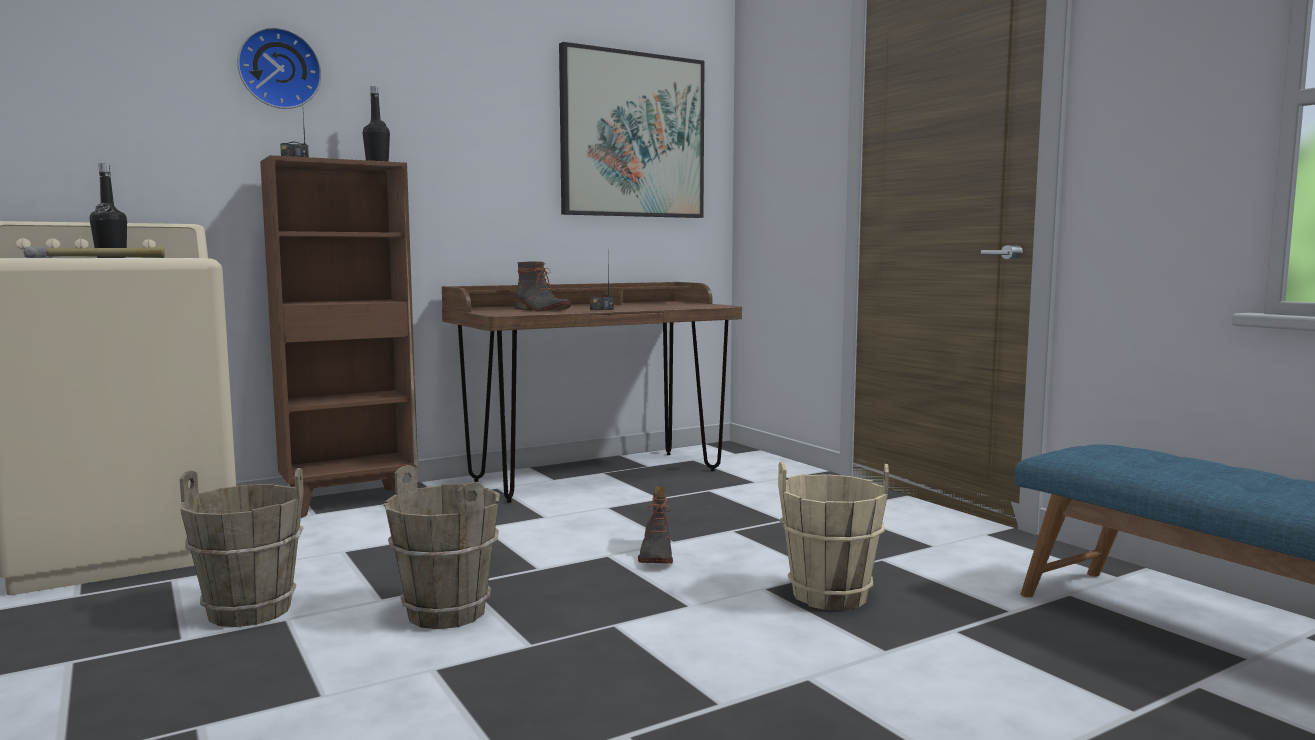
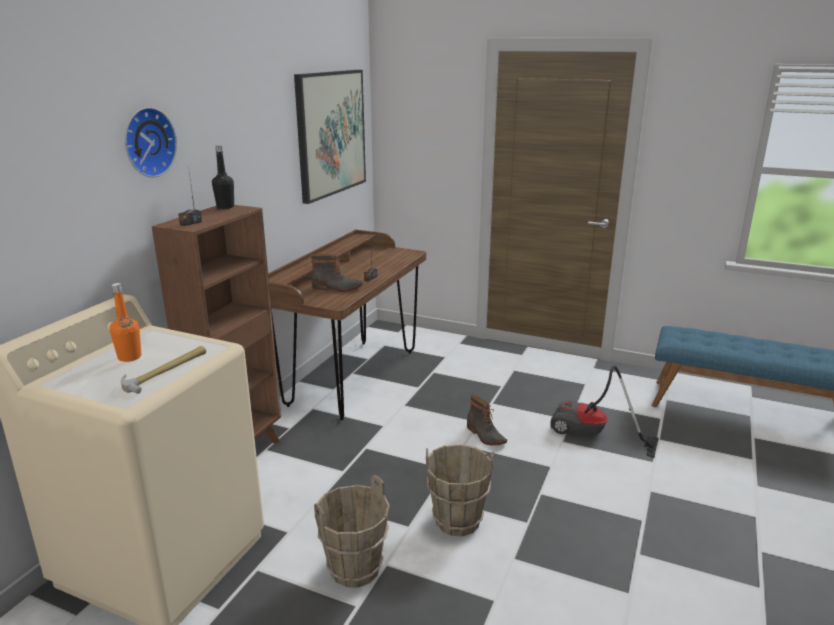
camera: 35 degrees left, 15 degrees up
black bottle [90,164,127,258] -> orange bottle [110,283,141,362]
beige bucket [778,462,889,611] -> vacuum cleaner [550,366,659,458]

